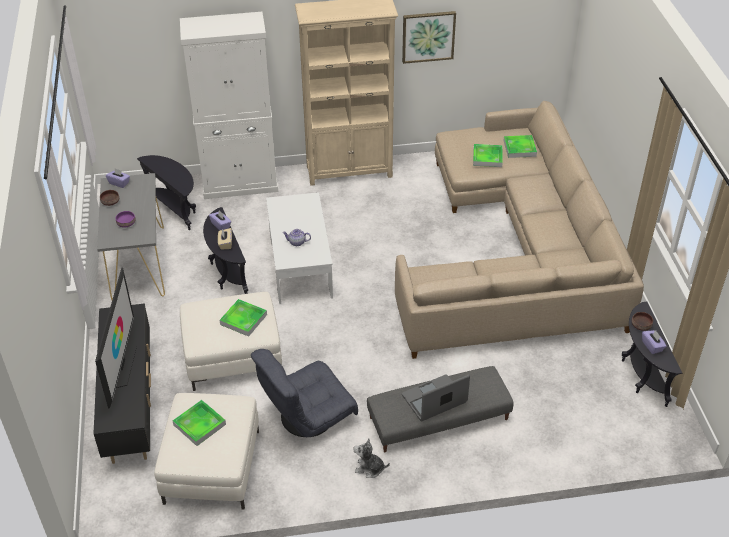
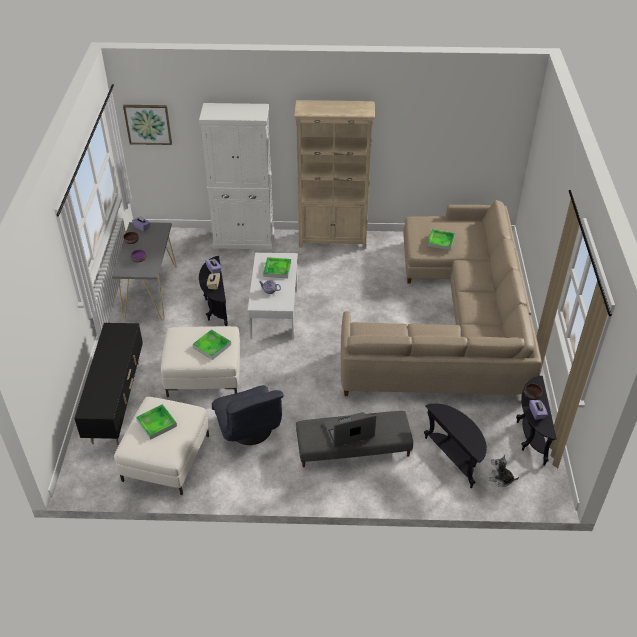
camera: 10 degrees right, 0 degrees up
television [95,267,137,408] -> none
black side table [137,155,196,230] -> black side table moved to [424,404,487,488]
grey armchair [251,349,358,437] -> grey armchair turned 90 degrees counterclockwise [212,385,283,445]
plush toy [353,438,390,478] -> plush toy moved to [489,454,519,487]
picture [402,11,456,64] -> picture moved to [123,105,172,145]
tray [504,135,537,158] -> tray moved to [263,257,291,278]

